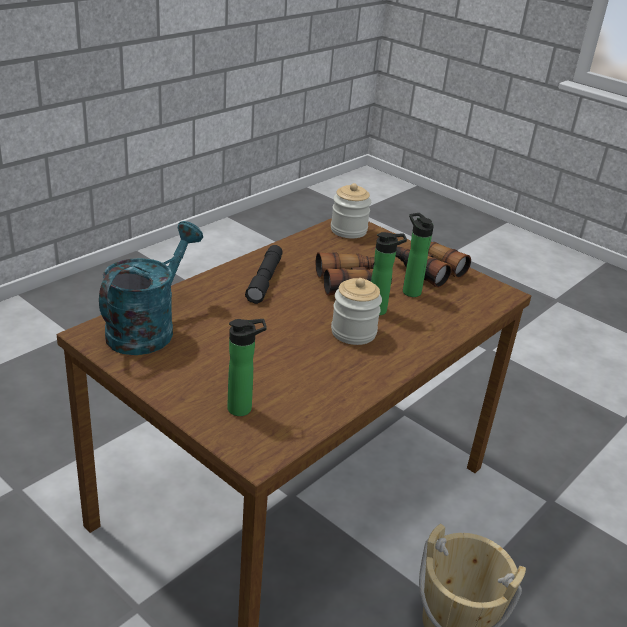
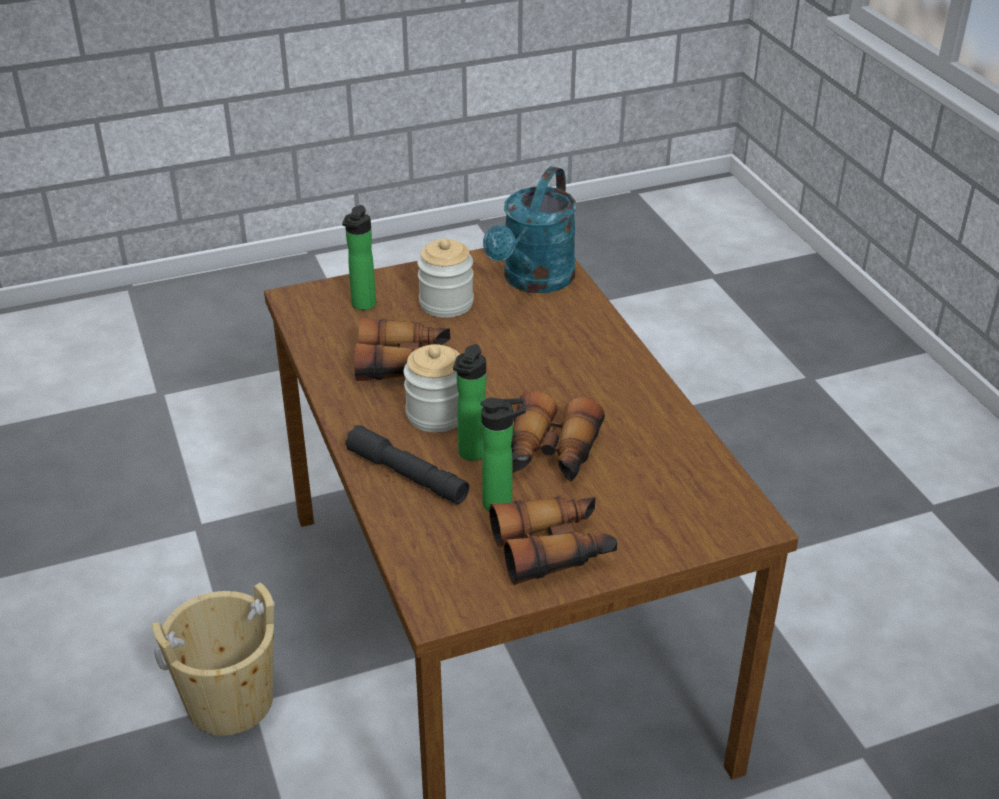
camera: 120 degrees right, 5 degrees up
turquoise watering can [99,221,203,355] -> turquoise watering can turned 60 degrees clockwise [483,166,576,293]
black flashlight [245,245,283,304] -> black flashlight moved to [345,425,469,504]
jar [331,183,371,238] -> jar moved to [417,238,474,318]
none -> binoculars [354,318,450,381]

